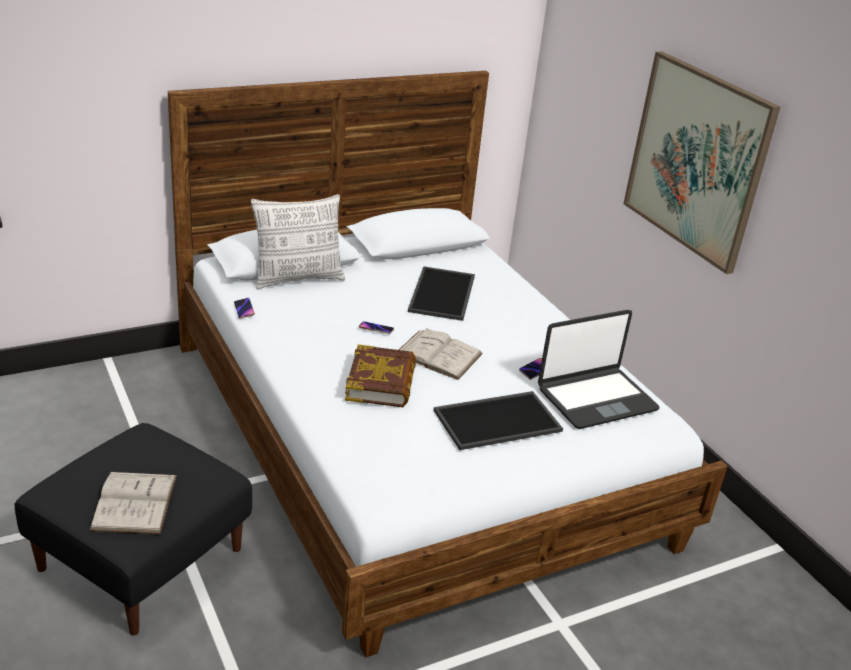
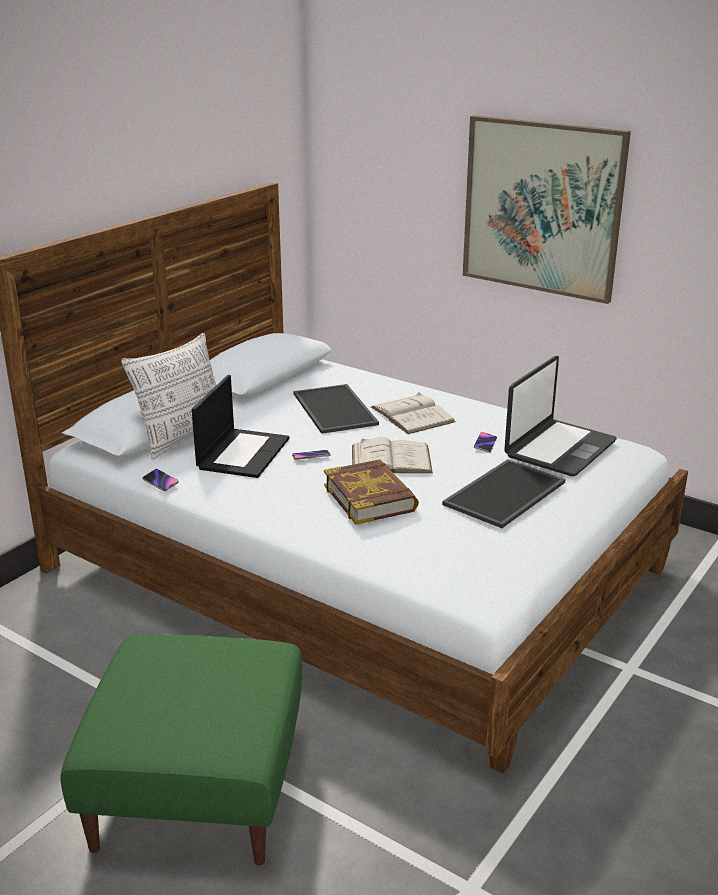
camera: 25 degrees left, 5 degrees down
black ottoman [15,423,252,636] -> green ottoman [60,634,302,865]
white book [89,472,177,534] -> white book moved to [371,393,456,434]
none -> laptop [192,375,289,478]

